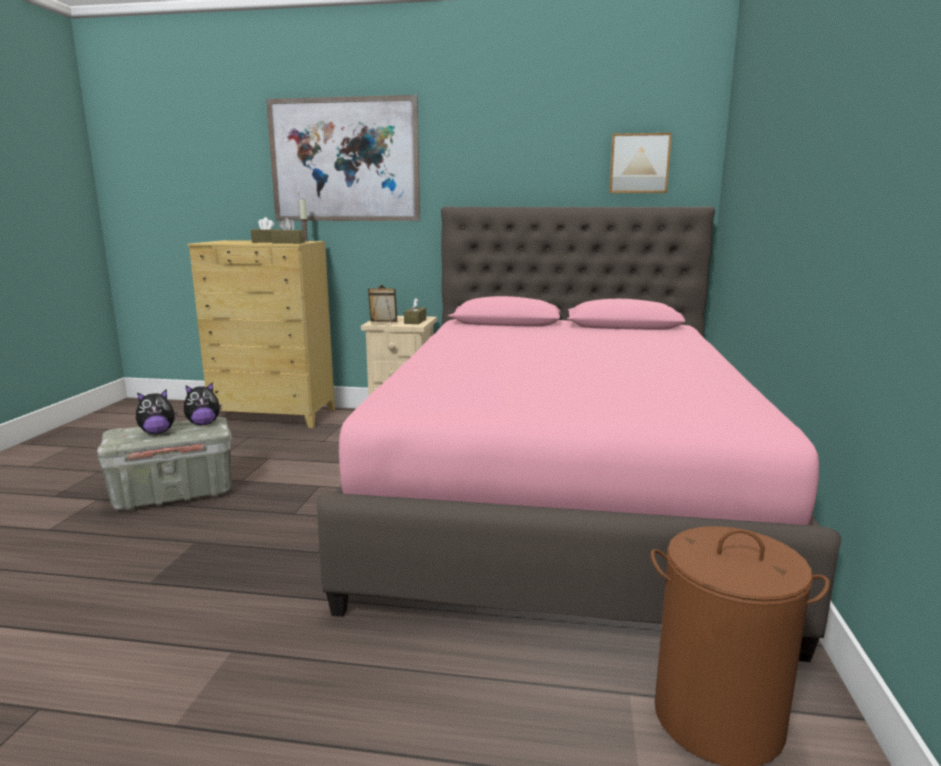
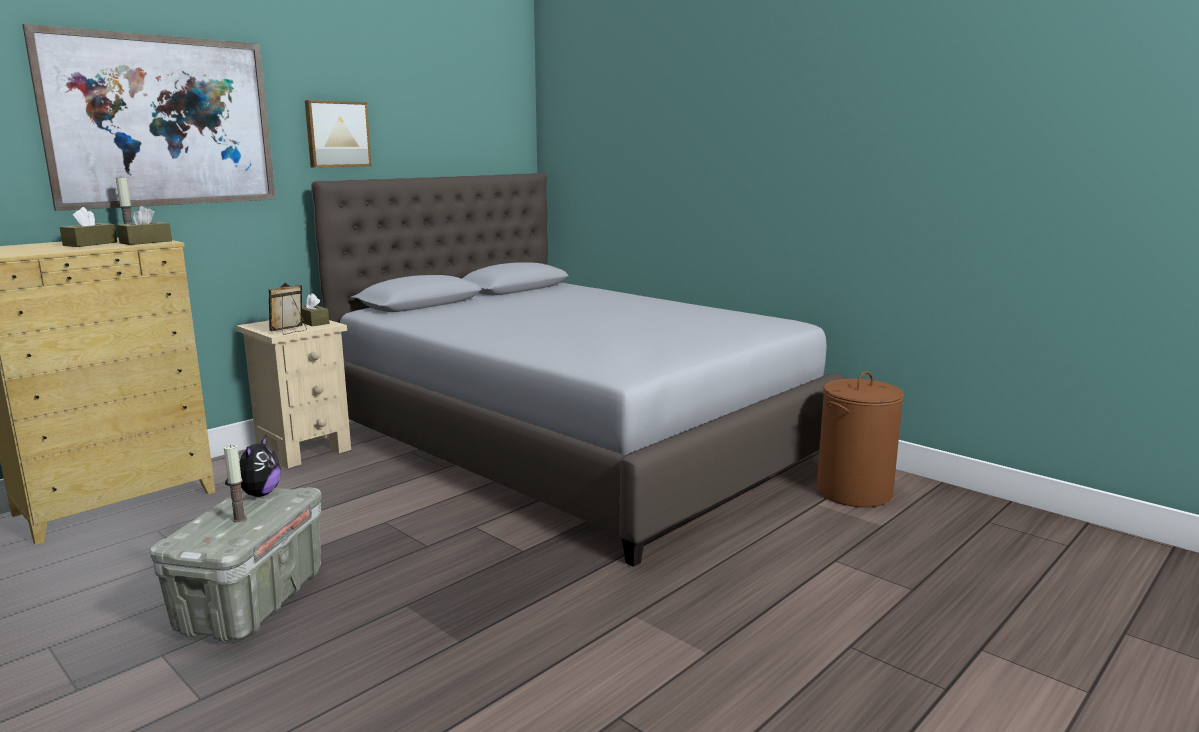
camera: 55 degrees left, 0 degrees up
plush toy [136,389,178,434] -> candle [224,445,247,522]
pink bed [317,206,841,662] -> grey bed [311,173,846,567]
picture [609,133,672,193] -> picture moved to [305,100,372,168]

